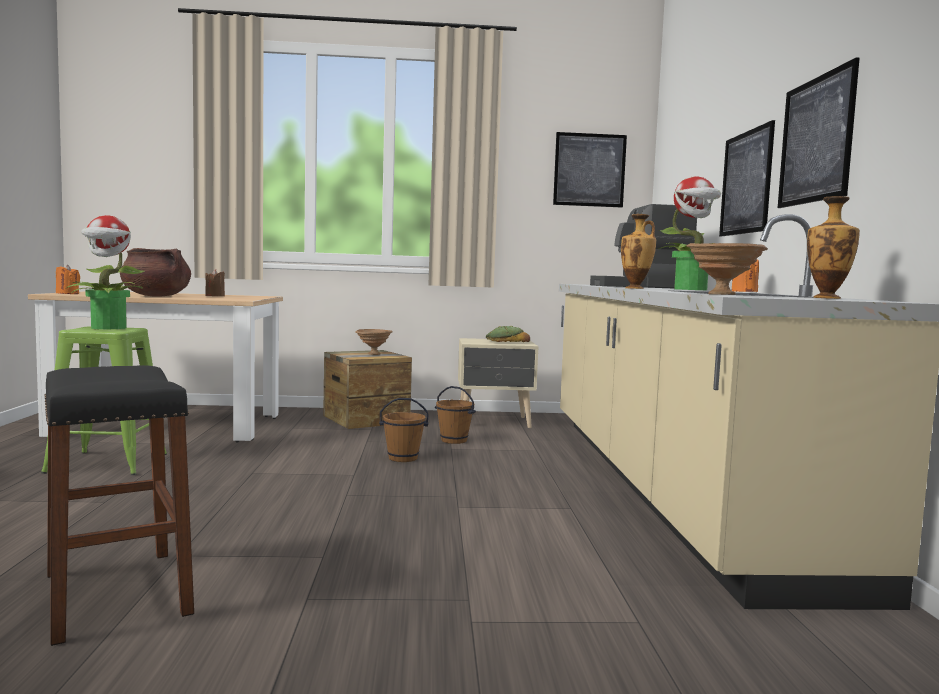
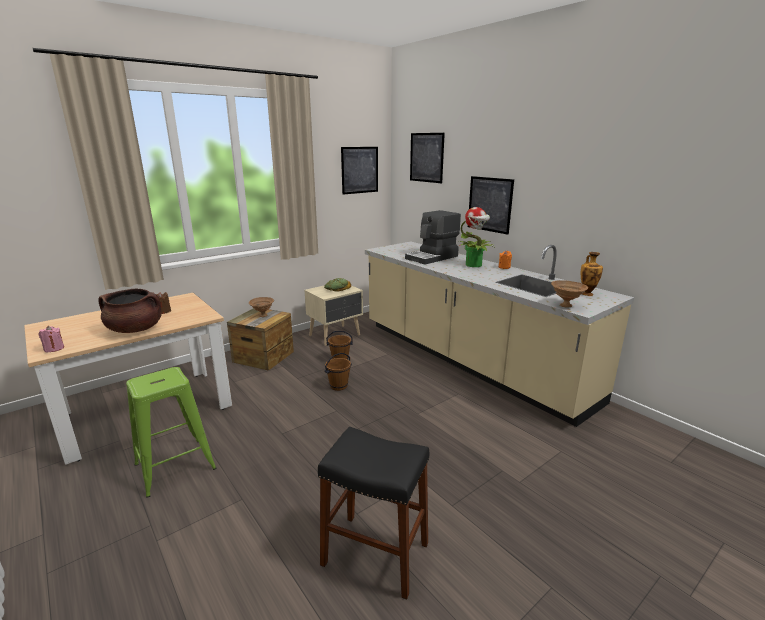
camera: 35 degrees left, 15 degrees up
orange candle [56,265,80,294] -> pink candle [38,326,64,353]
potted plant [65,215,145,329] -> none
vase [621,214,656,289] -> none
picture [778,57,860,208] -> picture moved to [410,133,445,183]

